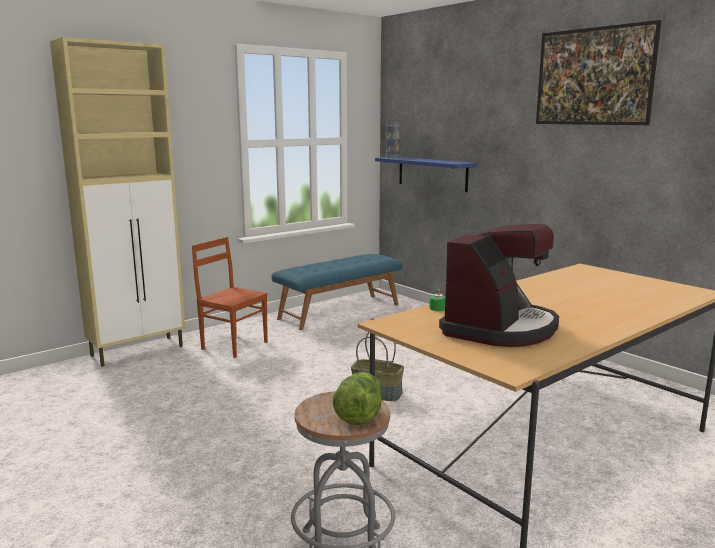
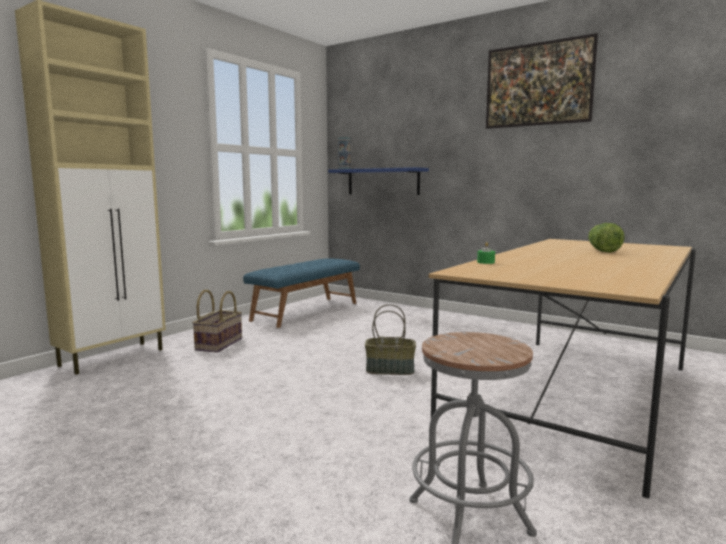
camera: 15 degrees left, 5 degrees down
brown chair [192,237,268,358] -> basket [192,290,242,353]
lettuce [333,372,382,425] -> lettuce moved to [588,223,625,253]
coffee machine [439,224,559,347] -> none

